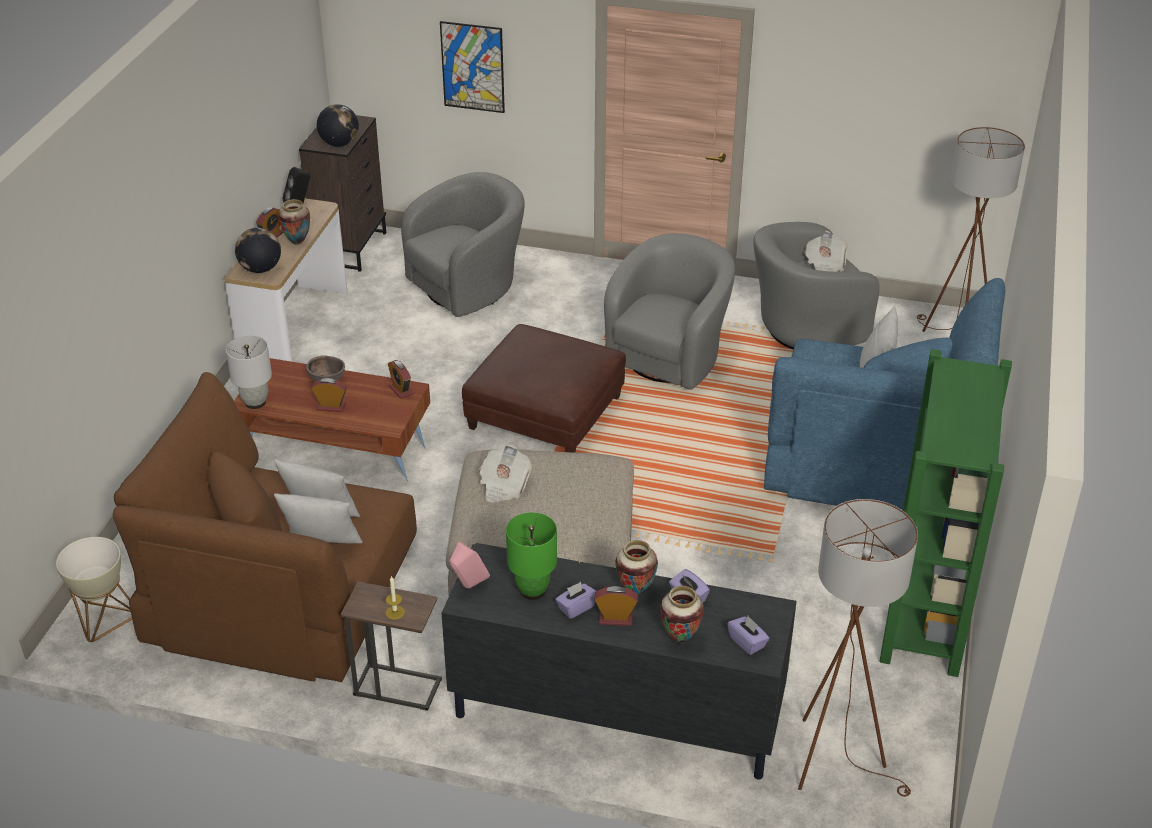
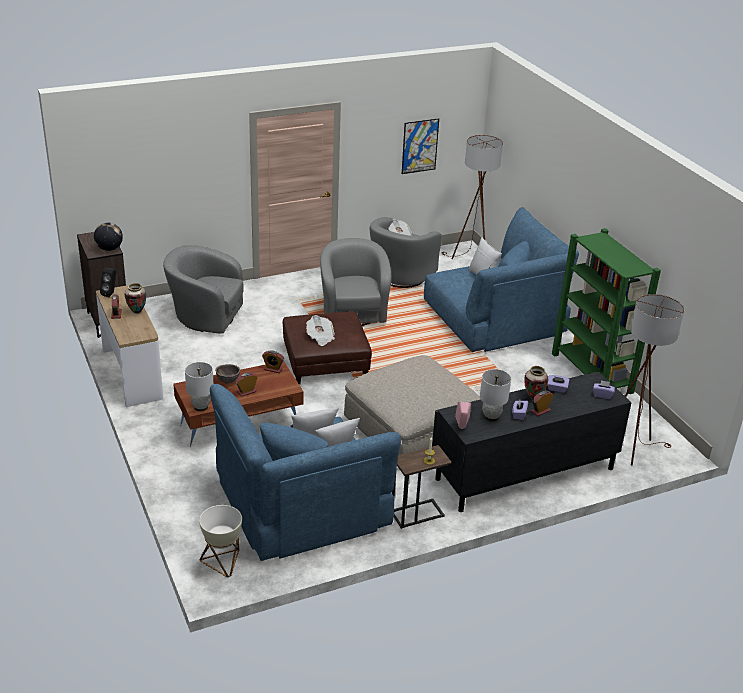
camera: 40 degrees left, 5 degrees down
brown sofa [113,372,417,682] -> blue sofa [210,384,401,561]
globe [235,228,281,273] -> none
grey armchair [401,172,525,317] -> grey armchair turned 90 degrees counterclockwise [163,245,244,334]
picture [440,21,505,113] -> picture moved to [402,118,439,174]
newspaper [479,445,532,502] -> newspaper moved to [306,315,335,346]
green table lamp [506,513,557,600] -> white table lamp [480,369,511,421]
vase [660,586,704,643] -> none

